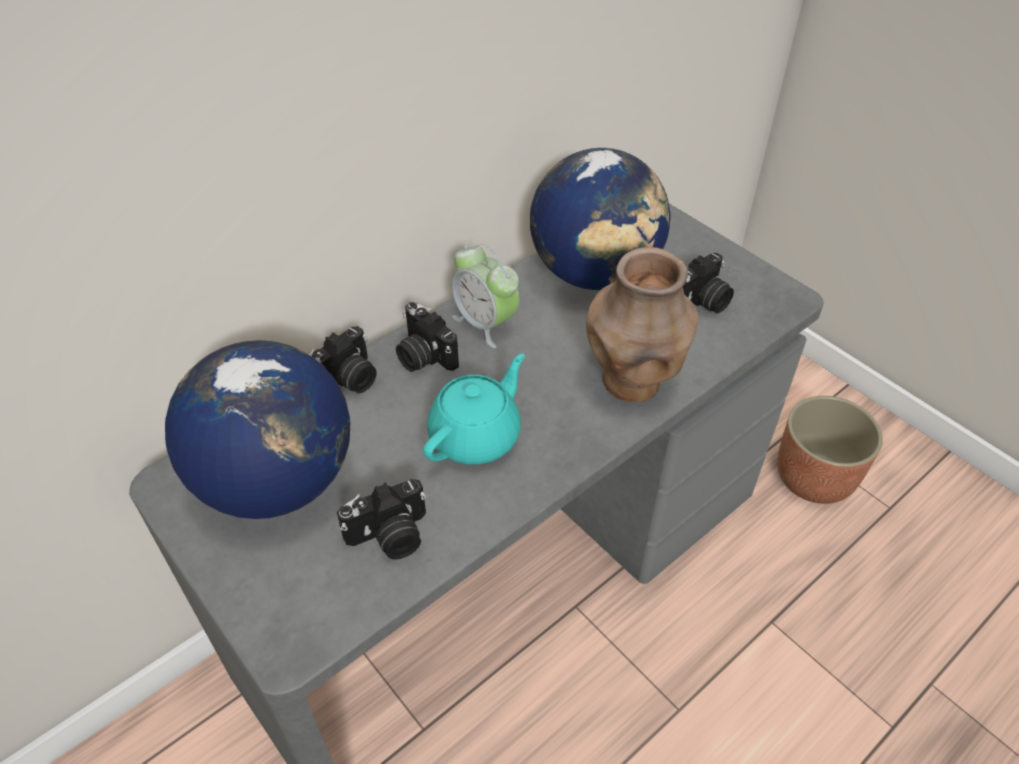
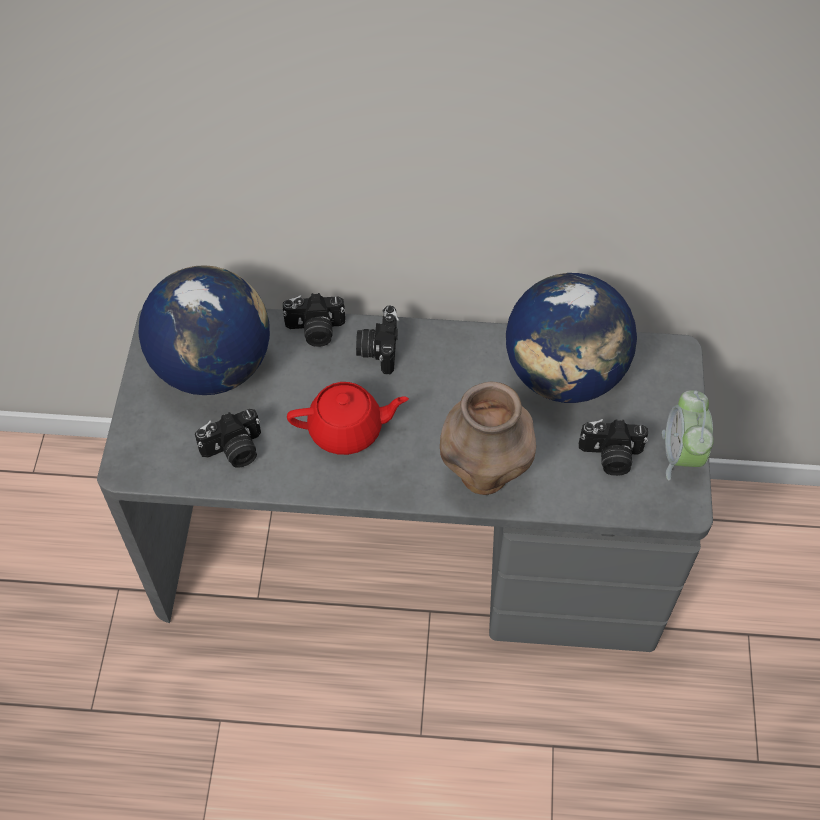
camera: 45 degrees right, 10 degrees up
camera [337,479,426,560] -> camera turned 45 degrees counterclockwise [195,409,261,468]
turquoise teapot [423,354,525,465] -> red teapot [287,382,409,455]
alarm clock [452,244,519,348] -> alarm clock moved to [662,390,714,480]
planter [777,396,883,504] -> none

